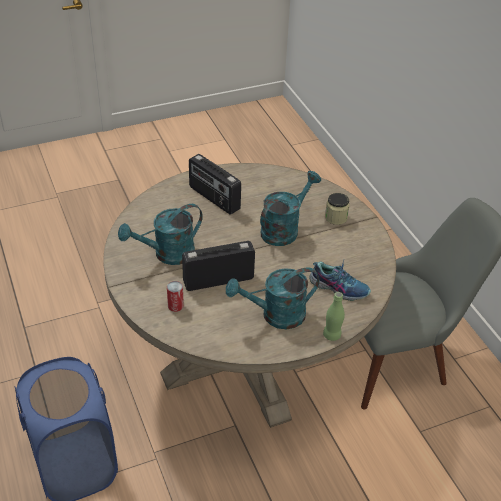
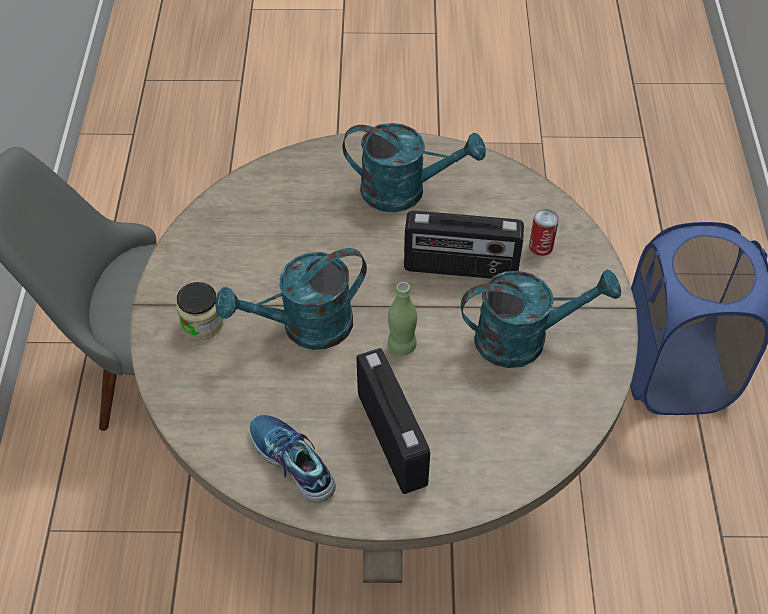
camera: 155 degrees left, 10 degrees up
shoe [309,260,371,301] -> shoe moved to [249,415,336,503]
green bottle [323,292,345,341] -> green bottle moved to [388,282,417,355]

